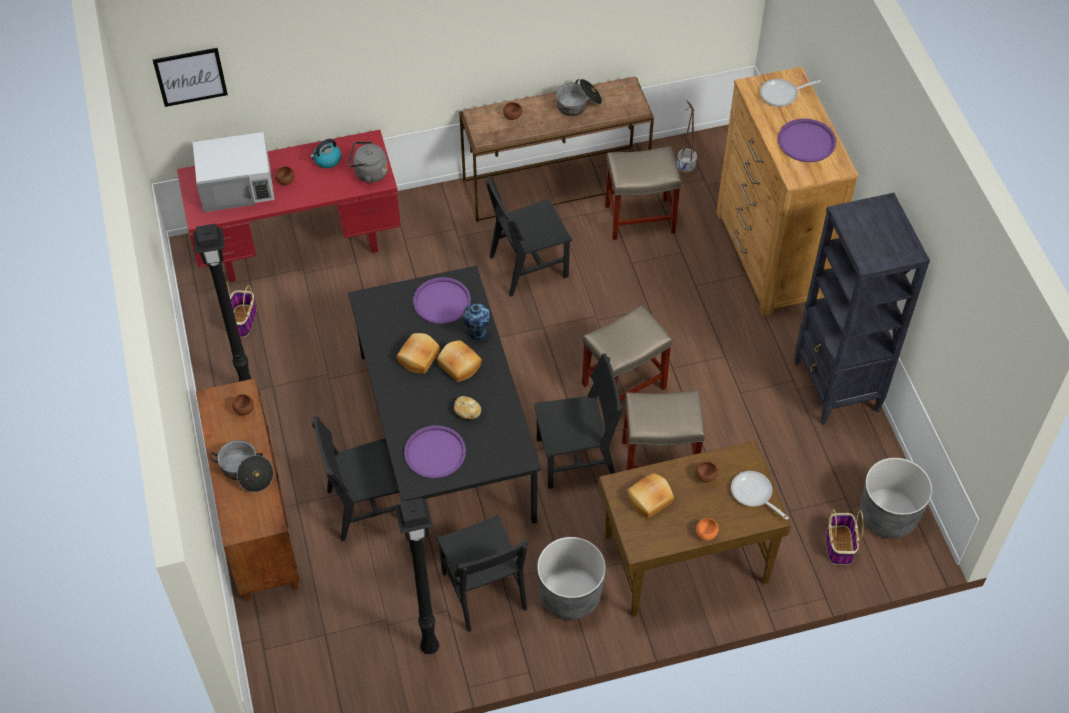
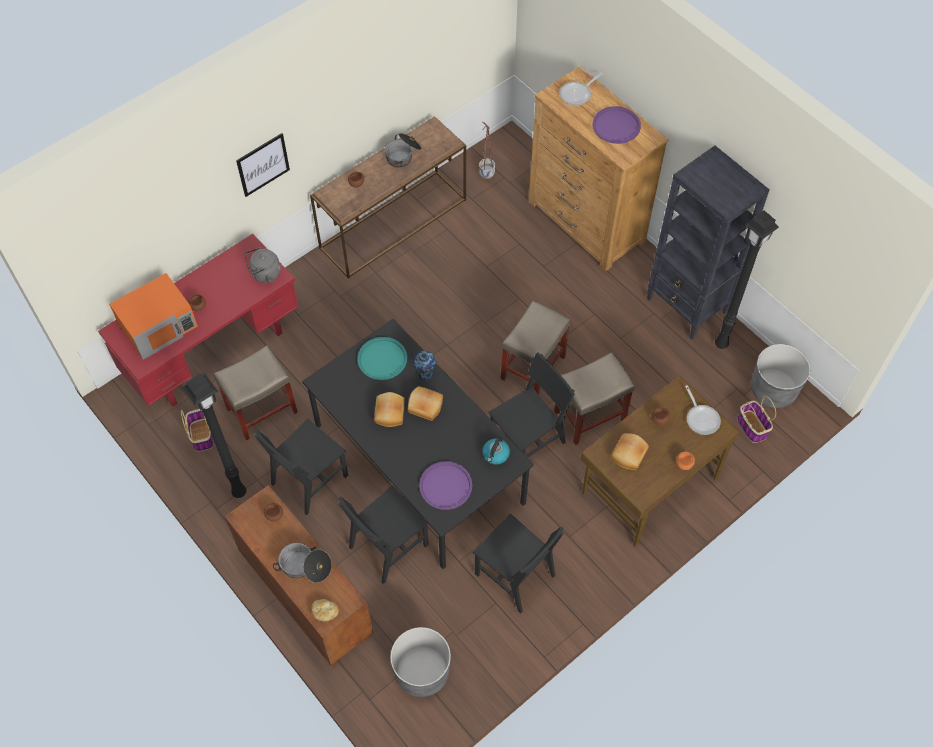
camera: 25 degrees left, 5 degrees up
picture [153,48,228,107] -> picture moved to [236,133,290,197]
white microwave [193,132,274,212] -> orange microwave [109,273,198,360]
kettle [310,139,342,168] -> kettle moved to [482,436,510,465]
black floor lamp [395,498,439,654] -> black floor lamp moved to [715,210,779,349]
purple tray [413,277,471,324] -> turquoise tray [357,337,407,380]
bread [454,396,481,419] -> bread moved to [312,599,339,621]
black chair [485,176,572,297] -> black chair moved to [254,419,348,515]
grey planter [537,537,606,620] -> grey planter moved to [390,627,451,697]
beige stool [605,146,681,240] -> beige stool moved to [213,346,298,440]
frying pan [731,471,789,520] -> frying pan turned 135 degrees counterclockwise [685,385,721,435]

